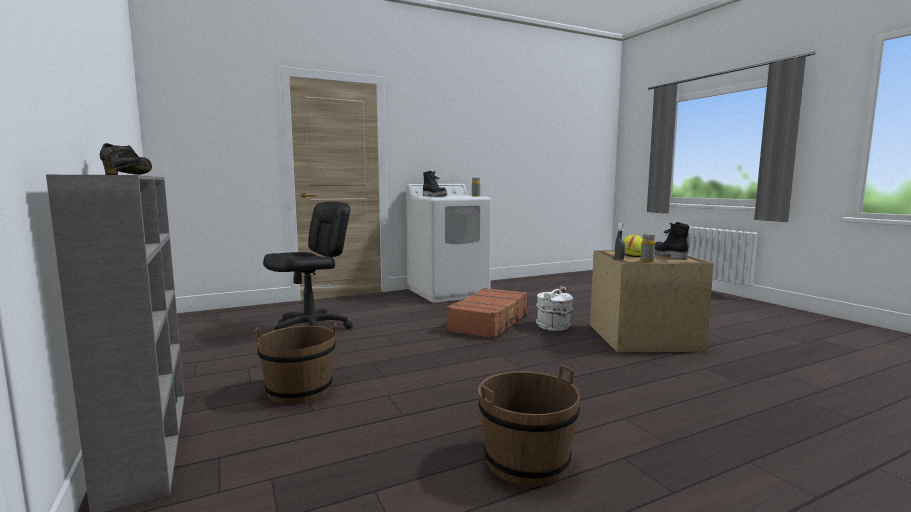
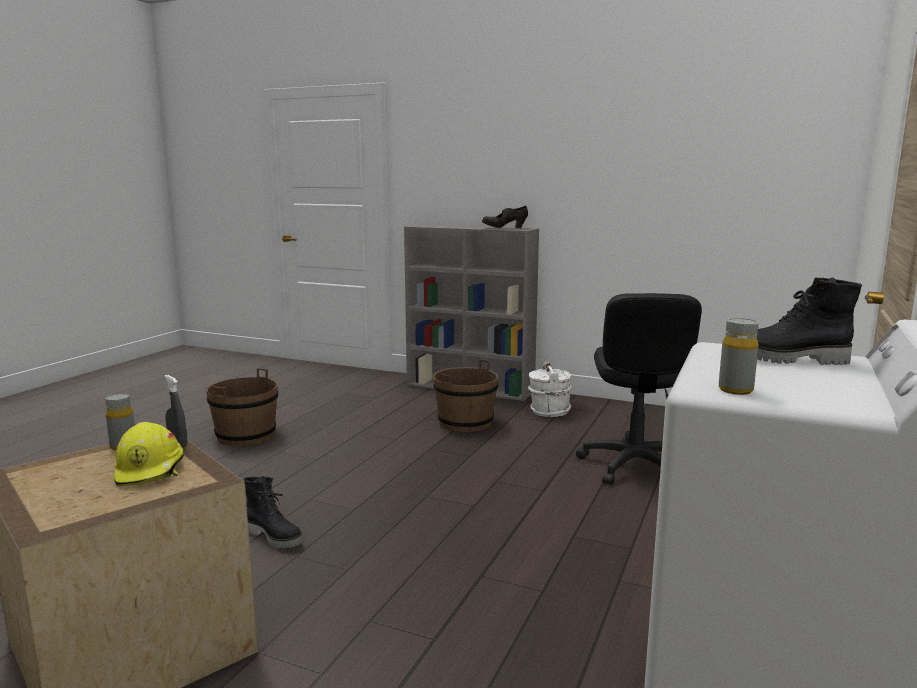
camera: 140 degrees right, 5 degrees up
brown suitcase [446,288,528,339] -> none
white bucket [536,286,573,331] -> white bucket moved to [528,362,572,417]
black boot [655,222,690,260] -> black boot moved to [244,476,303,549]

